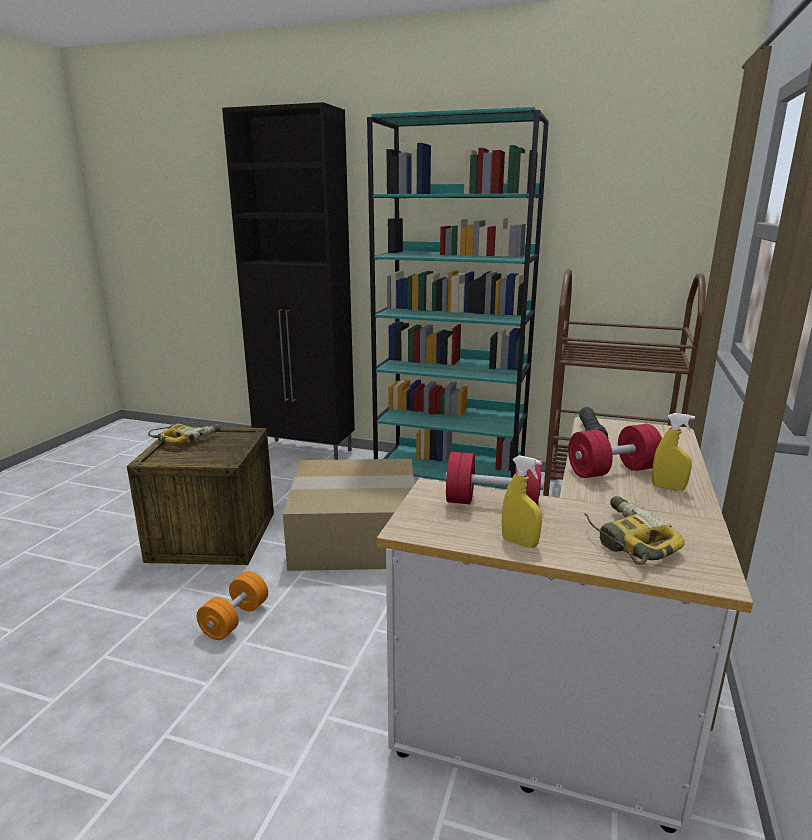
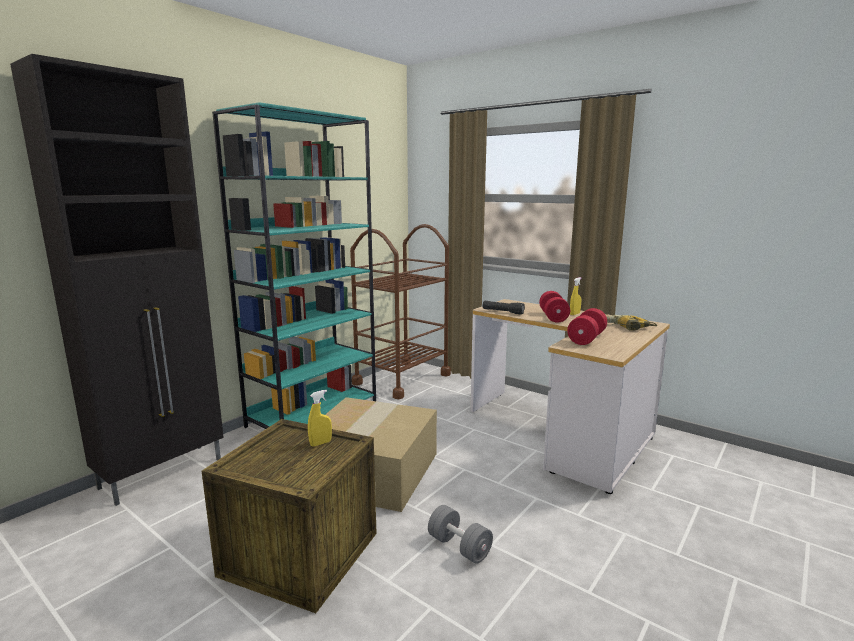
camera: 70 degrees left, 5 degrees down
power drill [148,422,221,444] -> none
orange dumbbell [197,571,268,640] -> grey dumbbell [428,505,493,564]
yellow spray bottle [502,455,542,548] -> yellow spray bottle moved to [308,390,332,446]

